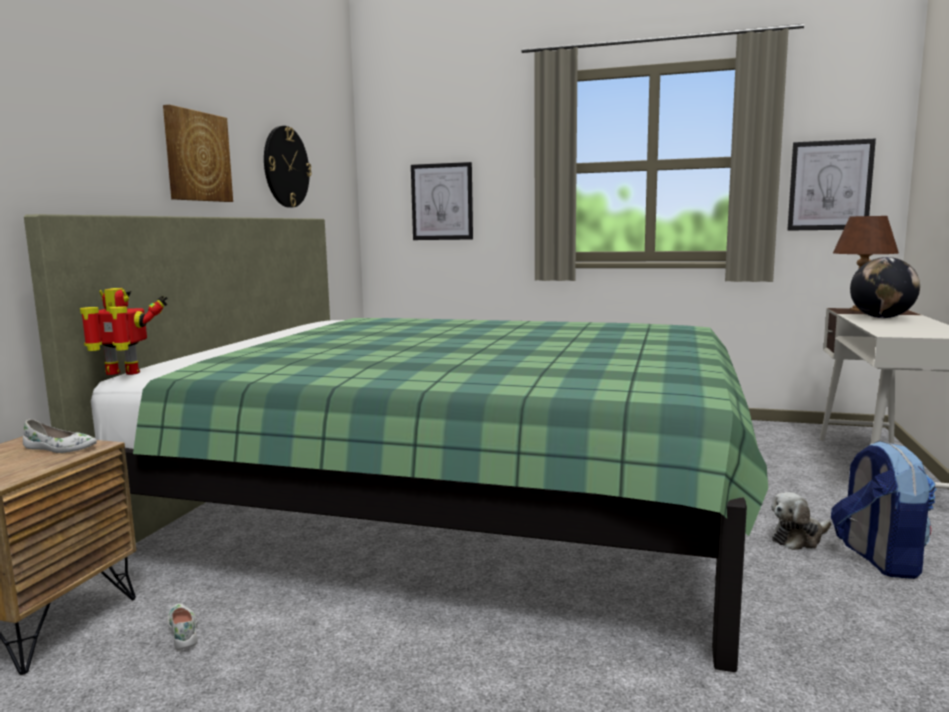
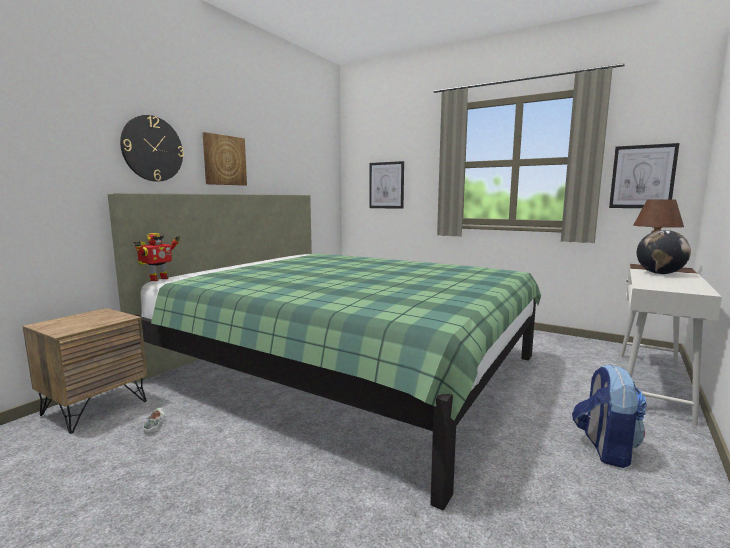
camera: 15 degrees right, 0 degrees up
white shoe [23,419,97,453] -> none
toy robot [80,288,167,375] -> toy robot turned 105 degrees clockwise [134,233,181,281]
wall clock [264,126,312,208] -> wall clock moved to [120,115,184,182]
plush toy [771,492,831,550] -> none

